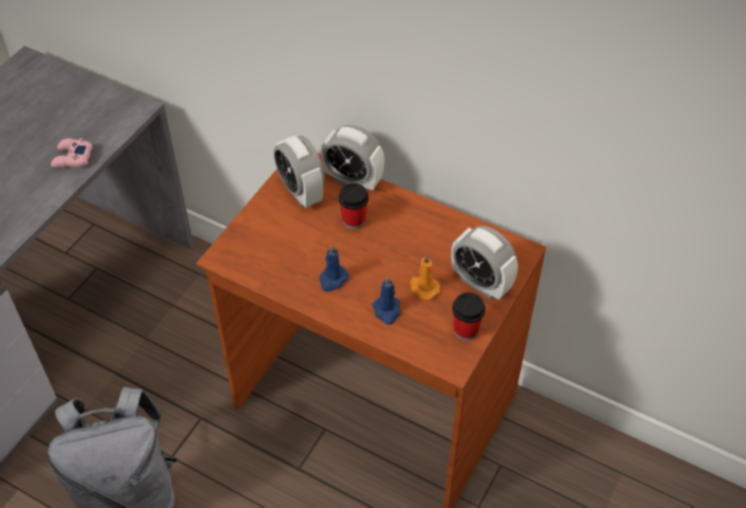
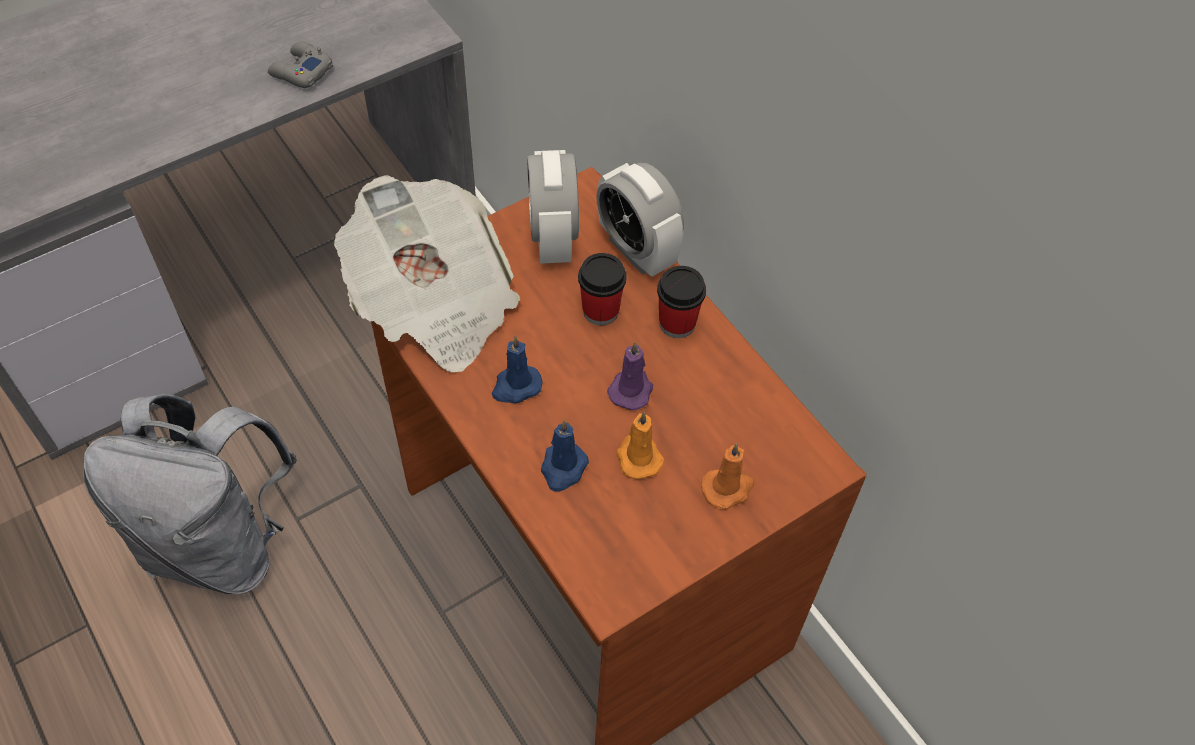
camera: 25 degrees right, 5 degrees up
pink game controller [51,138,93,168] -> grey game controller [268,41,333,88]
alarm clock [451,226,518,300] -> orange candle [701,444,755,510]
cup [452,292,485,341] -> cup moved to [657,266,706,338]
none -> newspaper [334,175,520,372]
none -> purple candle [607,342,653,410]

